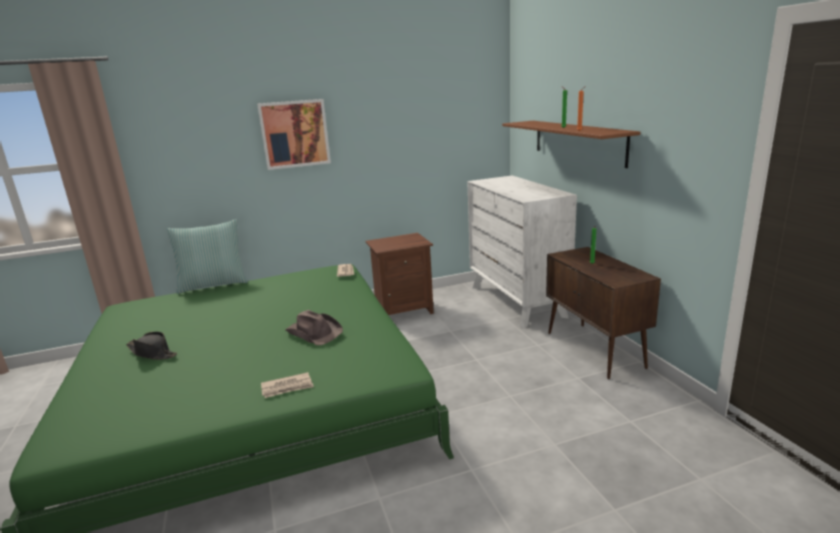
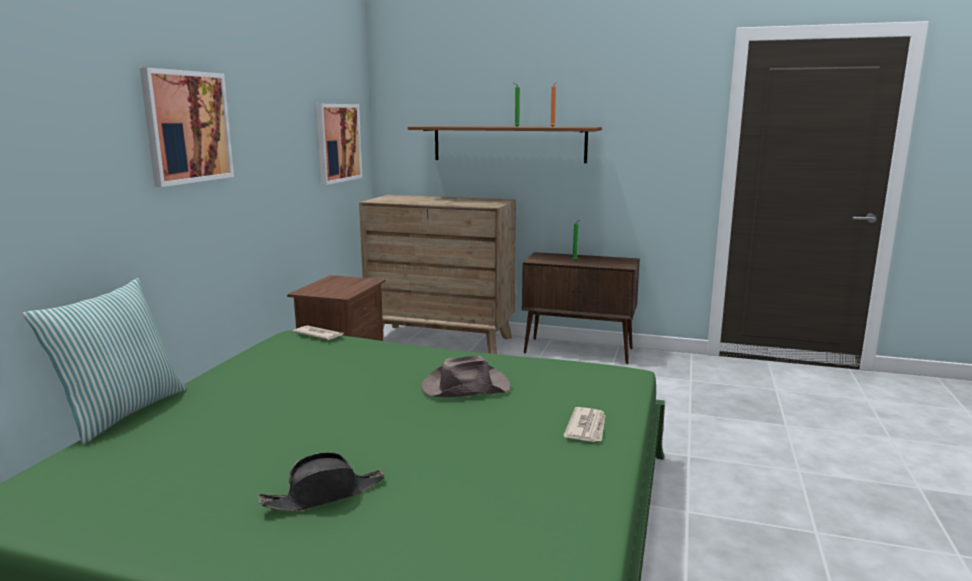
camera: 55 degrees left, 5 degrees down
white dresser [467,175,577,328] -> brown dresser [359,195,516,354]
none -> picture [316,104,363,185]

